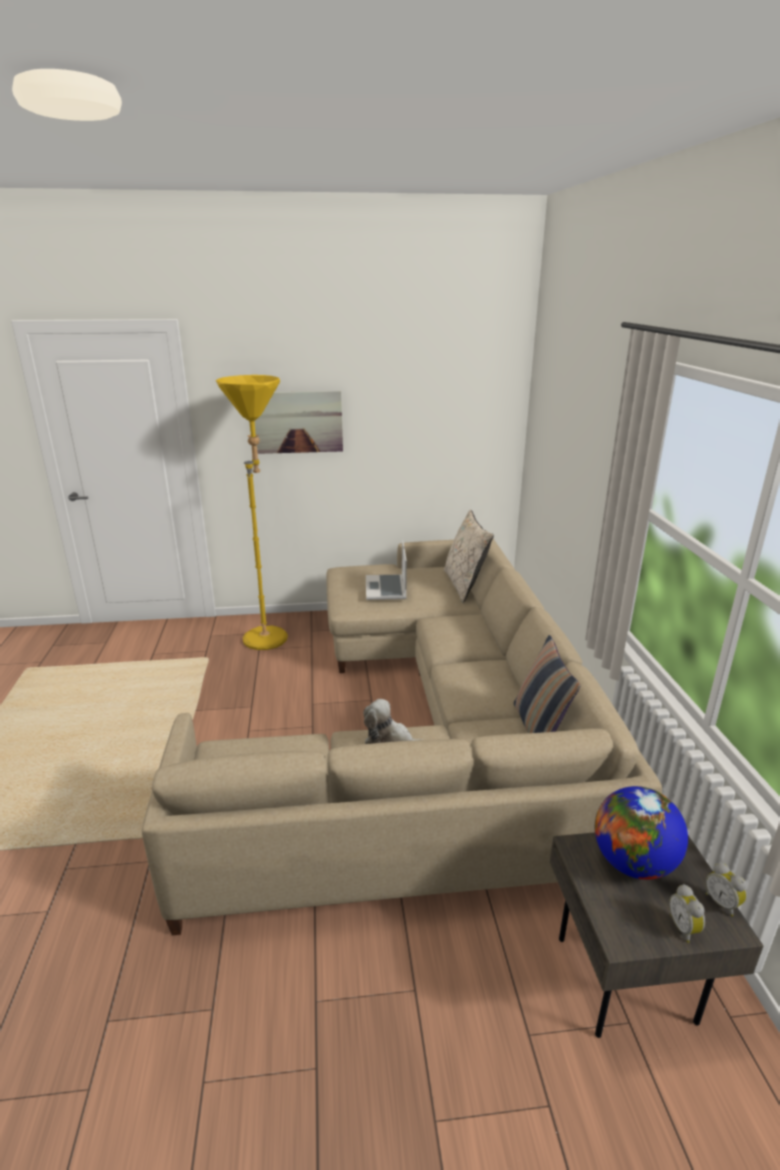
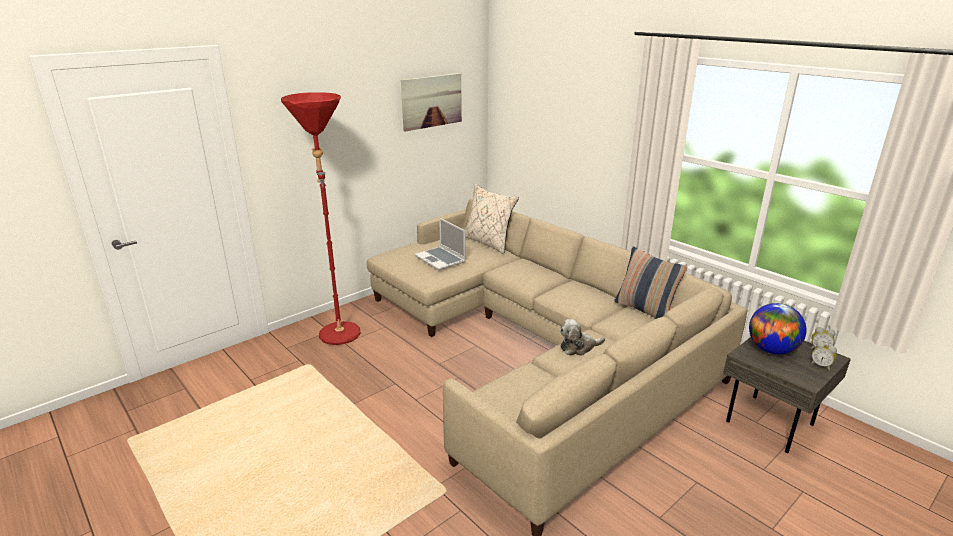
camera: 35 degrees left, 0 degrees up
yellow floor lamp [216,375,288,650] -> red floor lamp [281,92,360,345]
picture [255,391,343,454] -> picture moved to [401,73,462,131]

